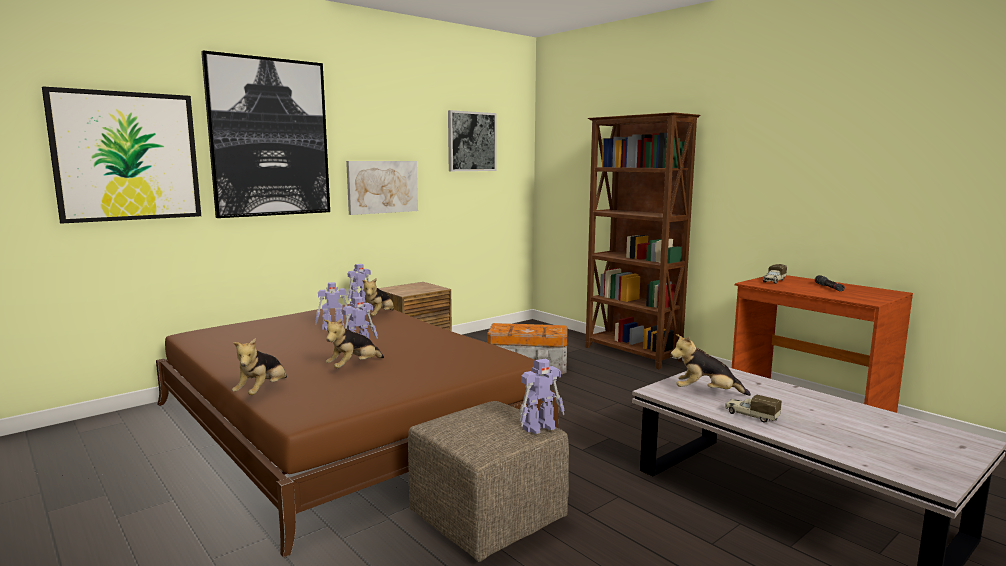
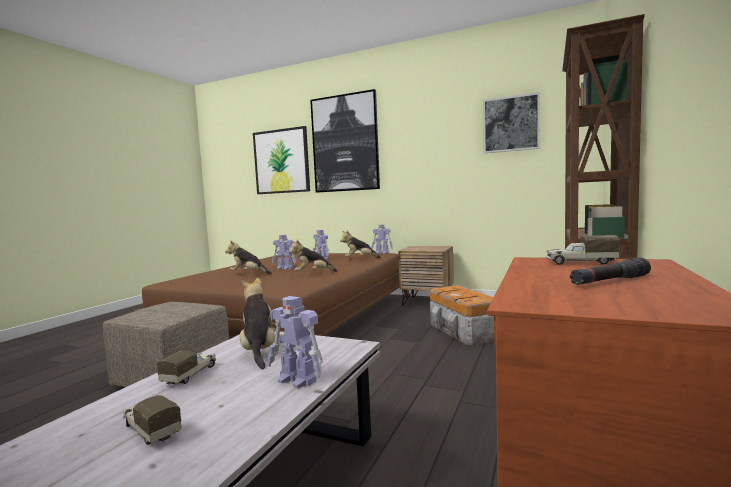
camera: 65 degrees right, 5 degrees down
plush toy [232,338,287,395] -> plush toy moved to [289,240,338,272]
picture [346,161,418,215] -> none
toy robot [520,359,565,434] -> toy robot moved to [268,296,323,388]
none -> toy truck [123,395,182,445]

